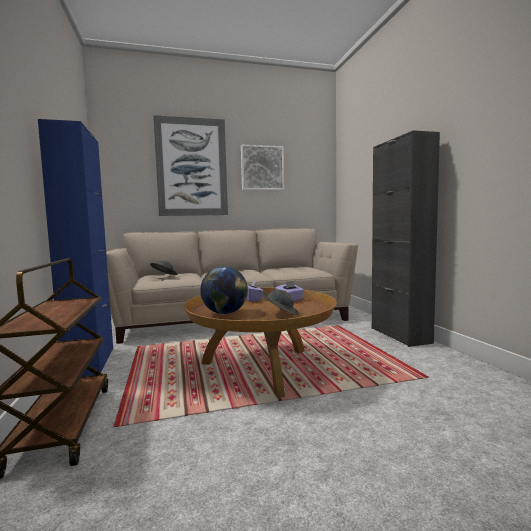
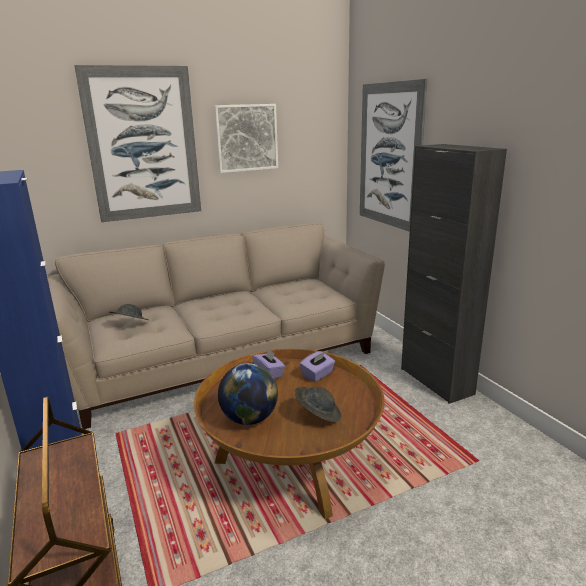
camera: 10 degrees left, 15 degrees up
none -> picture [360,79,428,232]

